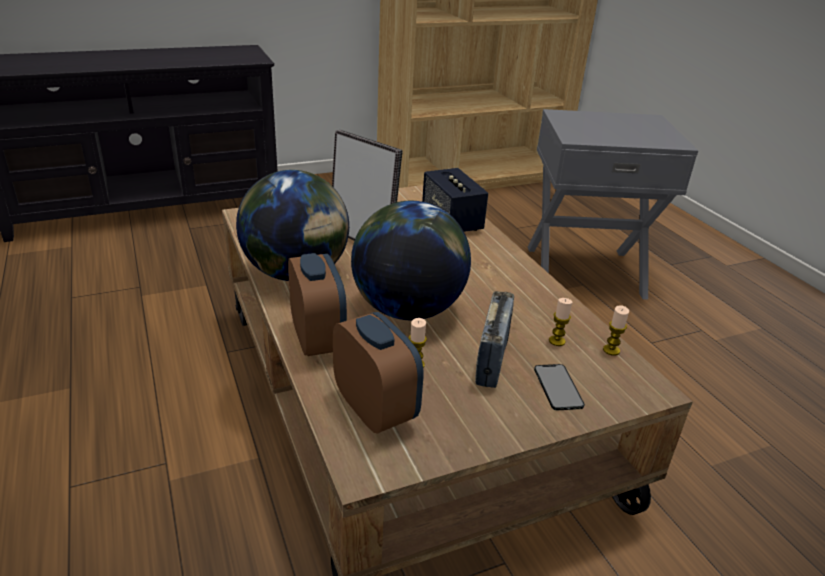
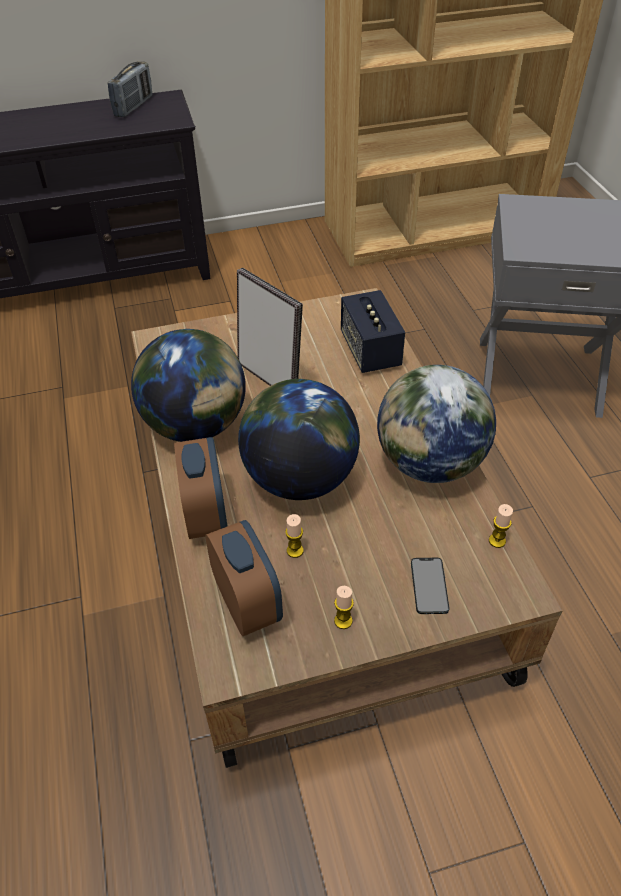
camera: 10 degrees right, 15 degrees up
radio [475,291,514,388] -> radio moved to [107,61,153,117]
candle [549,298,572,346] -> candle moved to [334,586,354,629]
none -> globe [377,365,496,483]

